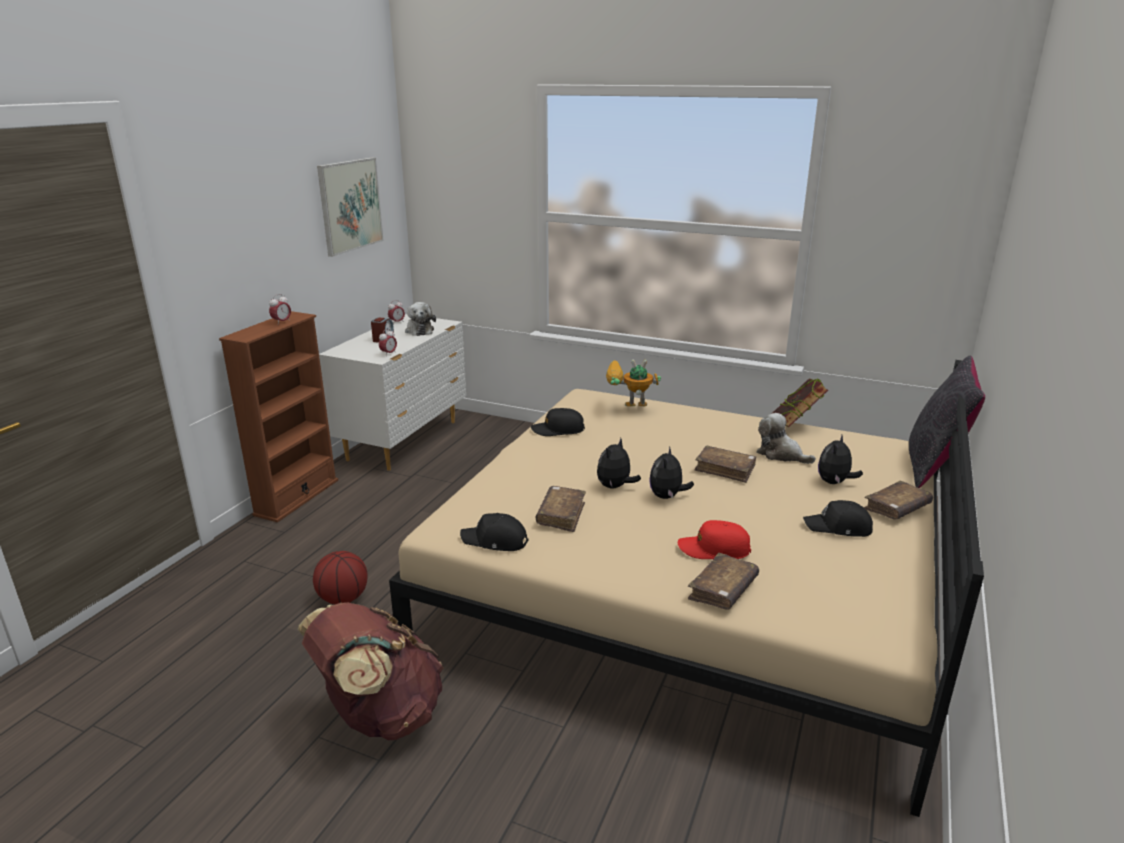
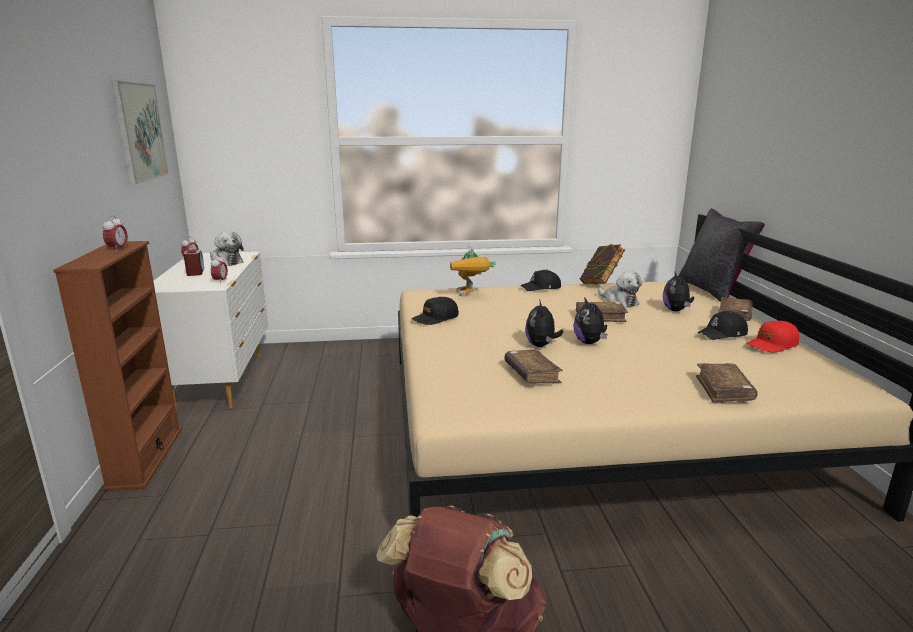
camera: 30 degrees left, 5 degrees down
basketball [313,551,368,604] -> none
black cap [460,513,529,551] -> black cap moved to [520,270,561,291]
toy robot [606,359,661,407] -> toy robot turned 75 degrees counterclockwise [450,245,496,297]
red cap [678,520,751,559] -> red cap moved to [746,321,799,352]
plush toy [757,413,816,464] -> plush toy turned 135 degrees counterclockwise [598,271,642,307]

